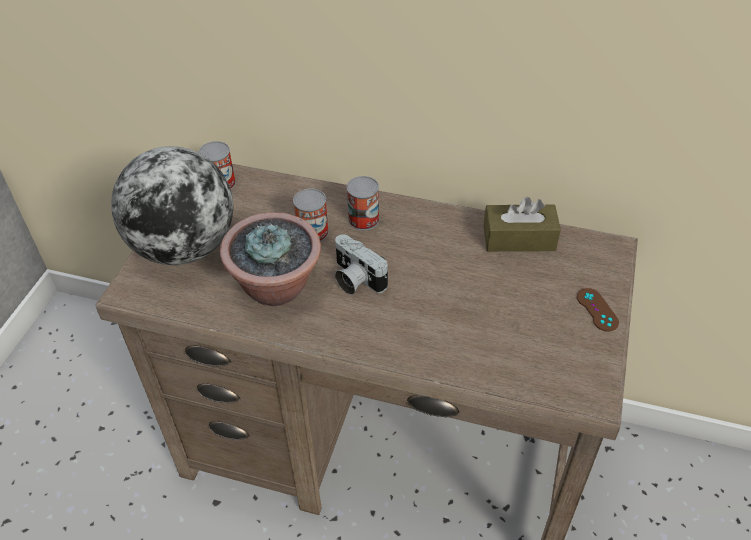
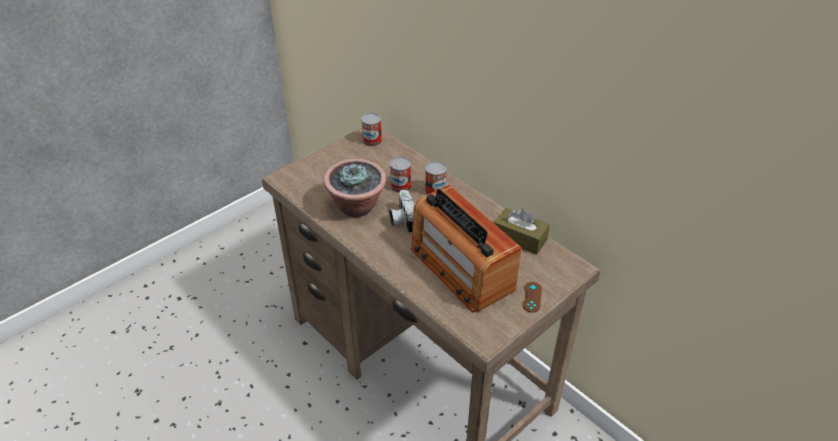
camera: 30 degrees right, 5 degrees down
globe [111,146,233,265] -> none
none -> radio [410,185,522,313]

